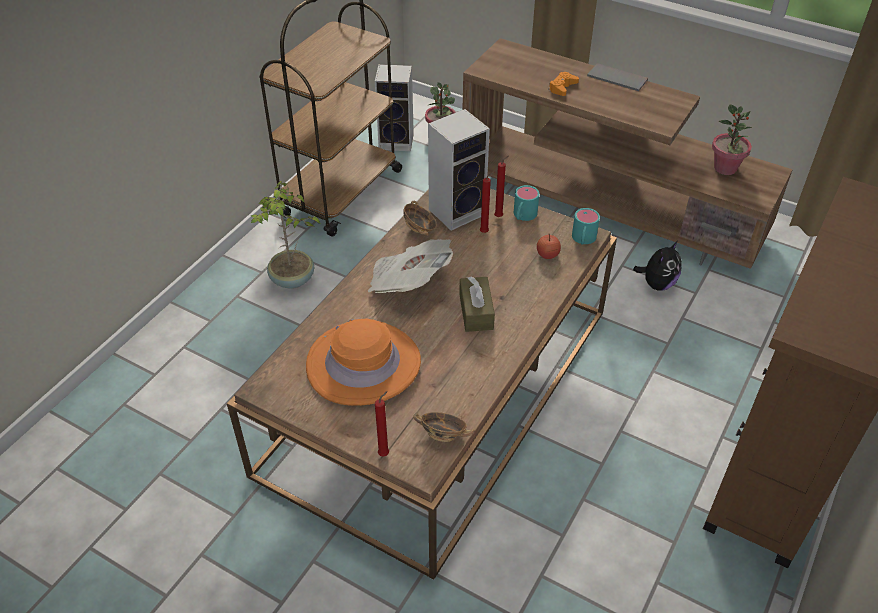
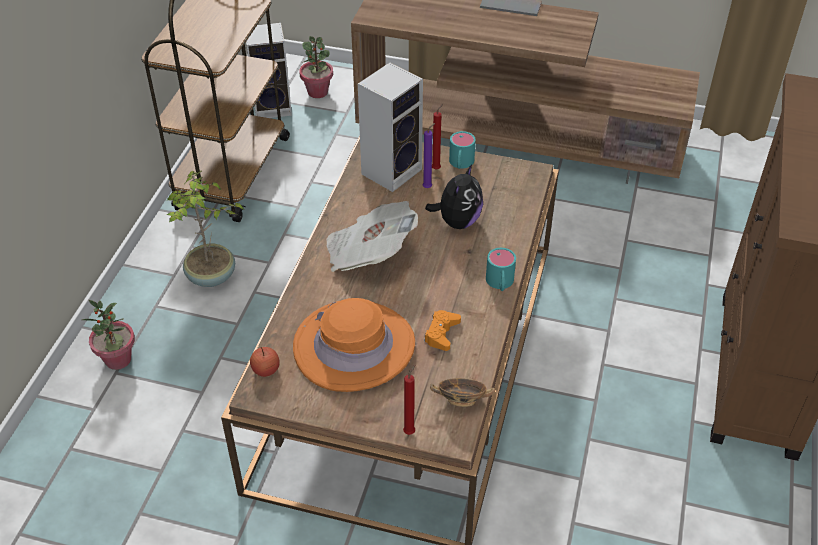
camera: 15 degrees left, 0 degrees up
bowl [403,201,437,236] -> none
brown tissue box [459,277,495,332] -> none
red candle [480,172,494,233] -> purple candle [423,123,435,188]
apple [537,234,561,259] -> apple moved to [250,347,280,377]
orange game controller [549,72,579,96] -> orange game controller moved to [424,310,461,351]
turquoise mug [572,208,600,245] -> turquoise mug moved to [486,248,516,291]
plush toy [633,241,682,291] -> plush toy moved to [425,164,483,229]
potted plant [712,104,753,175] -> potted plant moved to [82,300,135,370]

